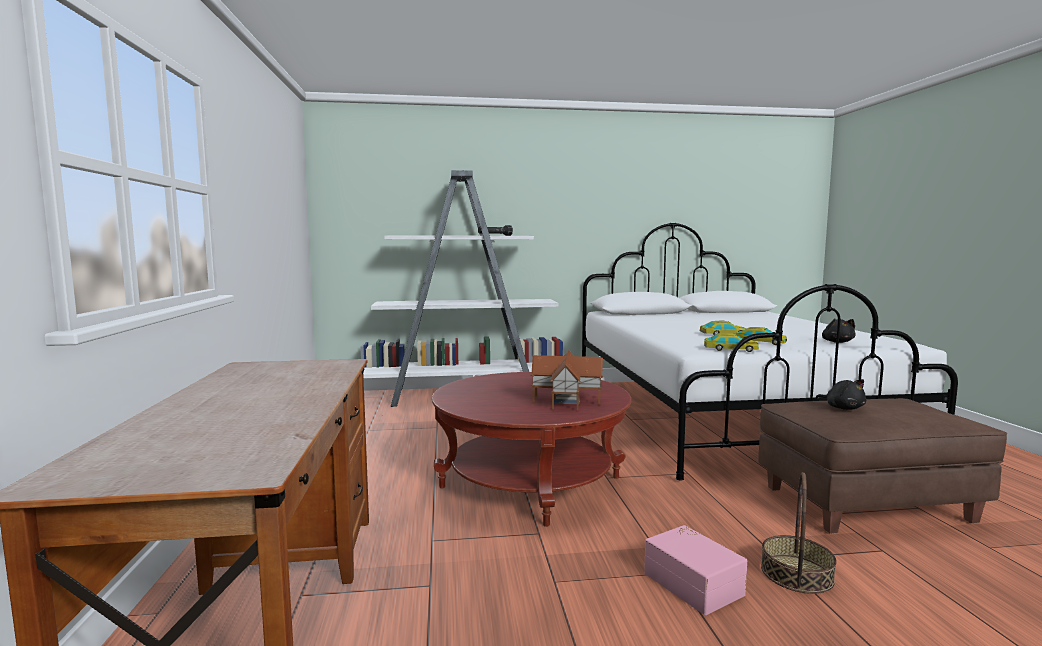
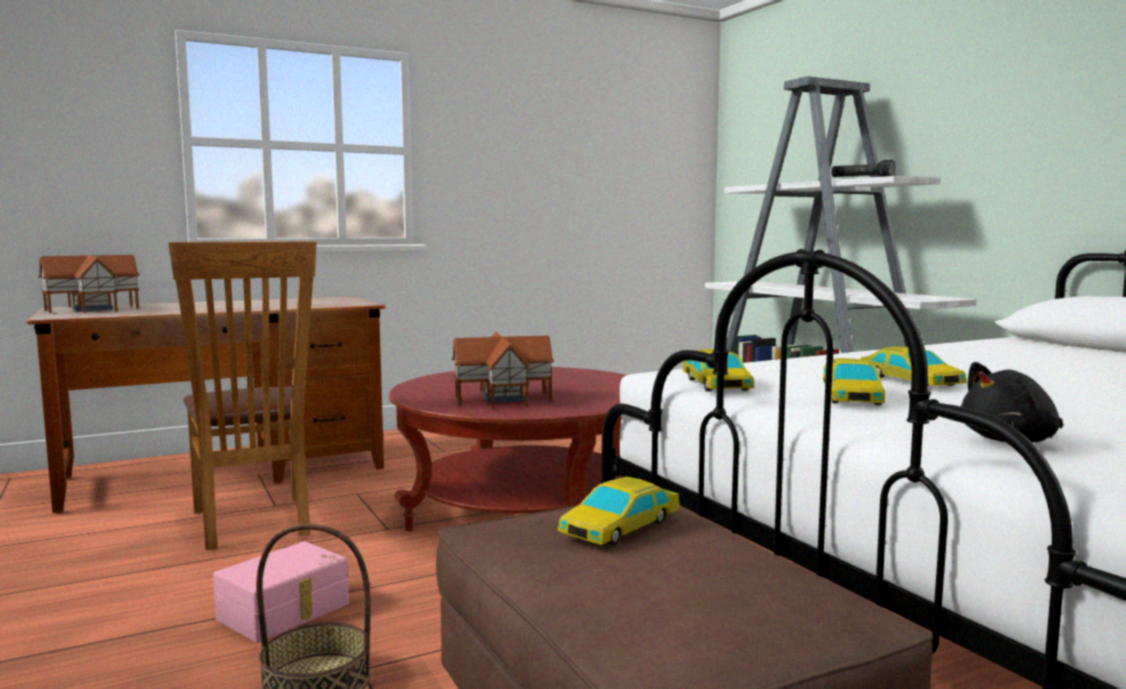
camera: 70 degrees right, 0 degrees up
black plush toy [815,379,866,410] -> toy car [557,477,681,545]
none -> toy house [38,255,140,313]
none -> brown chair [168,241,316,550]

